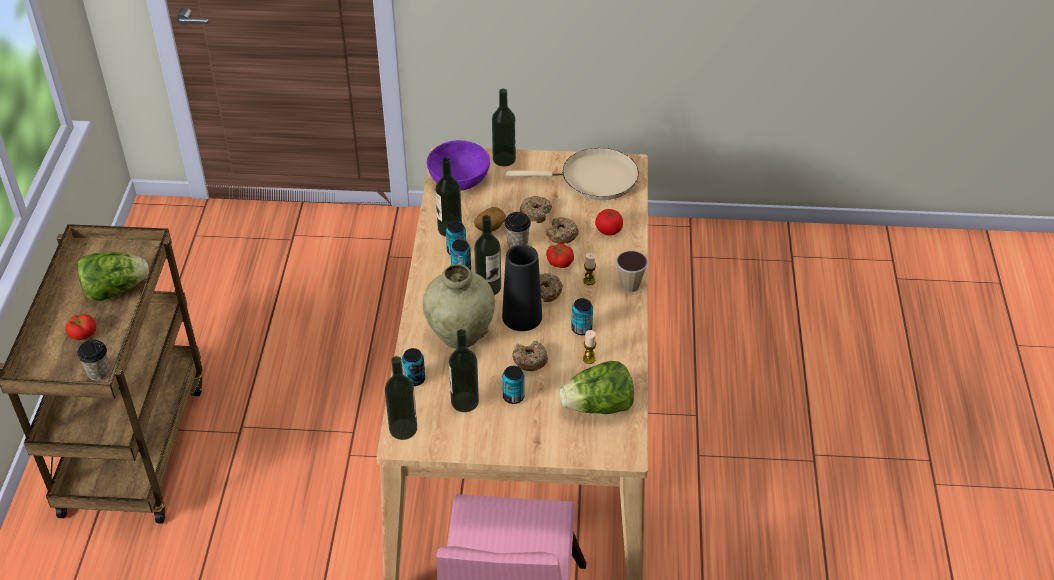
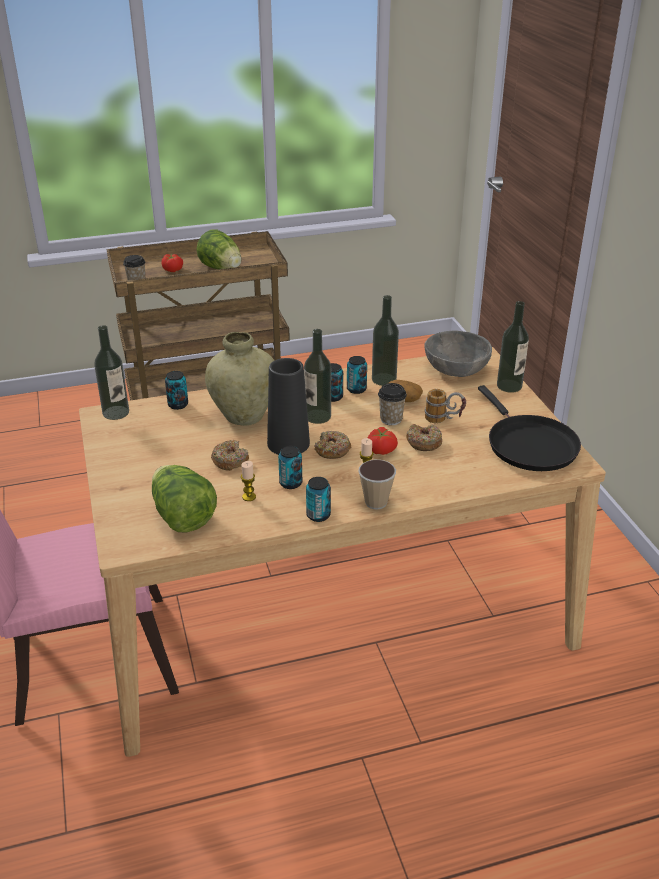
camera: 70 degrees right, 10 degrees down
purple bowl [427,140,490,190] -> grey bowl [424,330,492,377]
bottle [449,329,479,412] -> none
can [502,366,525,404] -> can moved to [306,477,331,522]
beige frying pan [506,148,639,200] -> black frying pan [478,385,581,471]
donut [520,196,552,223] -> mug [425,389,466,423]
tomato [595,209,623,235] -> none

